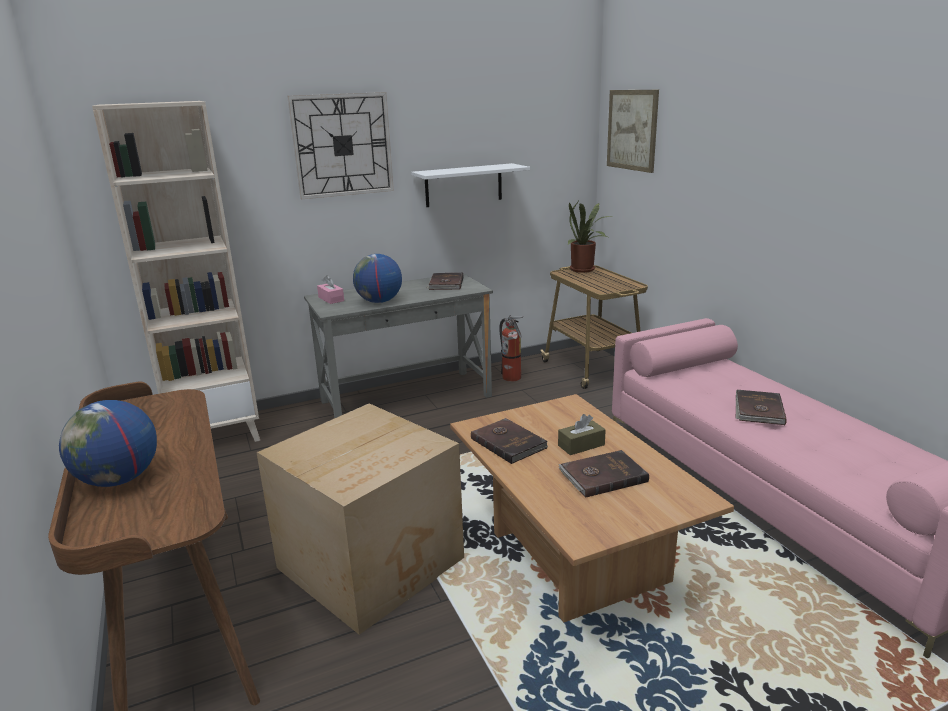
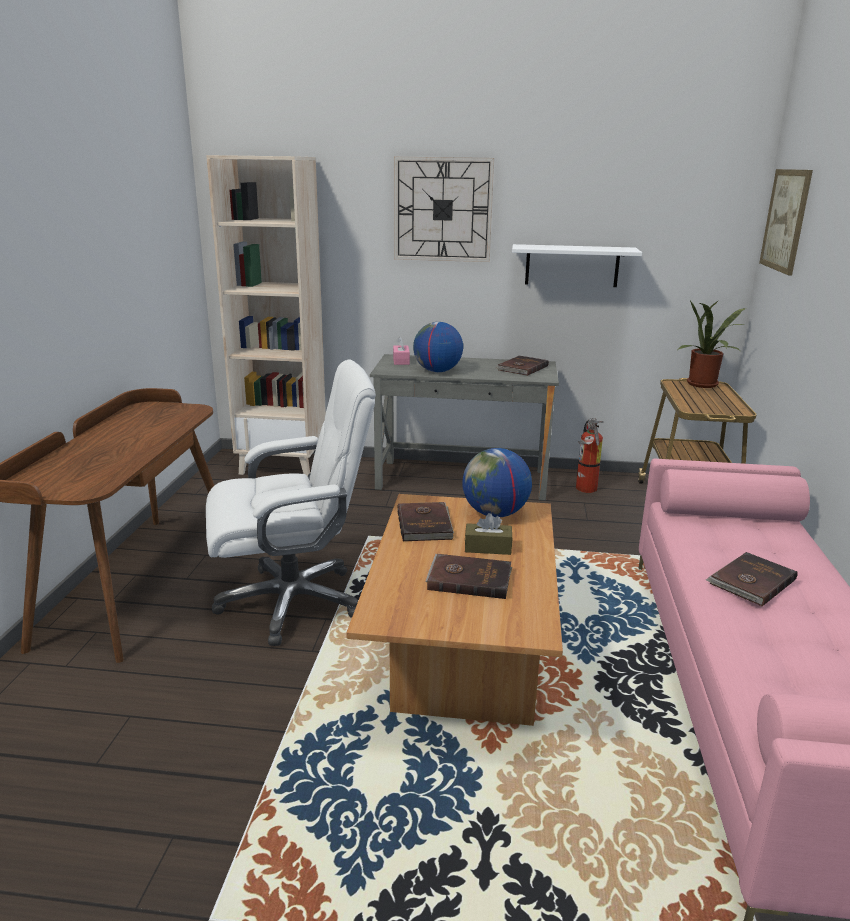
camera: 30 degrees right, 0 degrees up
globe [59,400,157,487] -> globe moved to [462,448,532,517]
cardboard box [256,403,464,635] -> white office chair [206,359,376,646]

